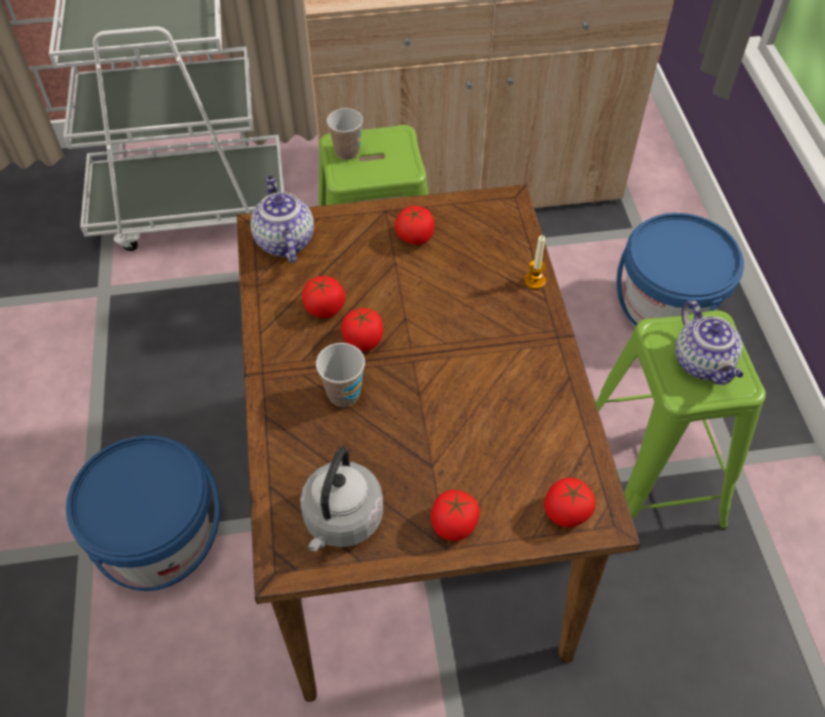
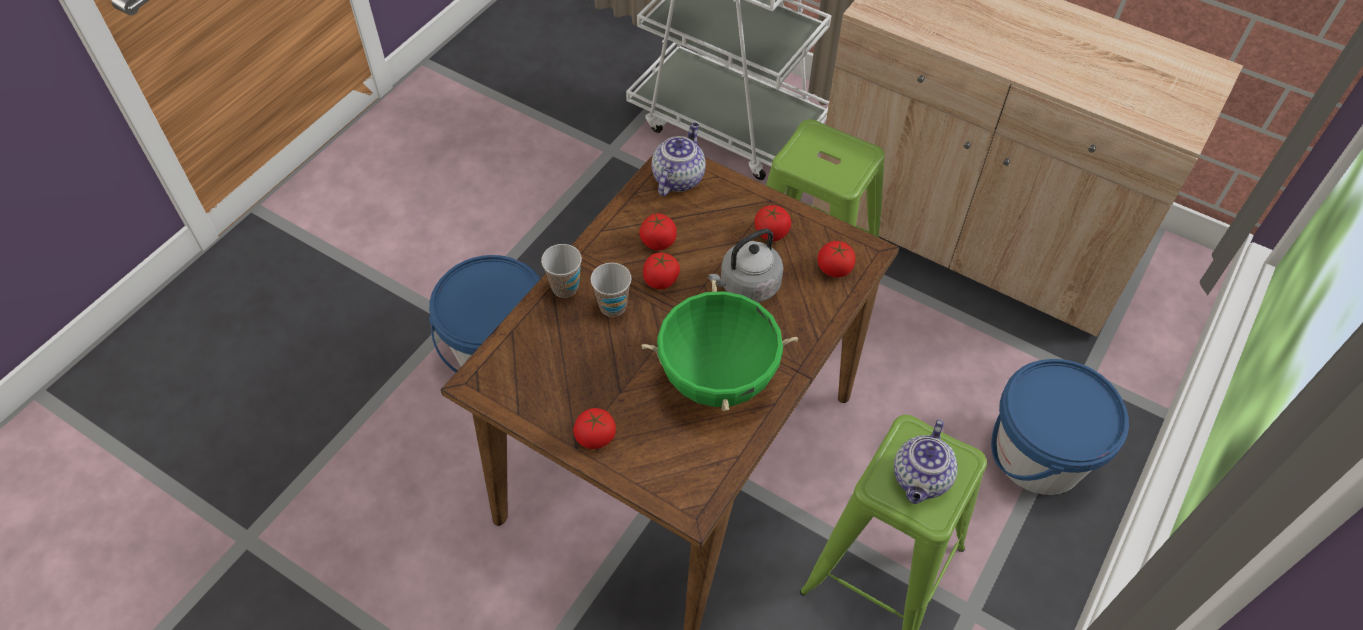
camera: 40 degrees right, 0 degrees up
grey kettle [300,447,384,551] -> grey kettle moved to [708,228,784,303]
cup [327,108,363,160] -> cup moved to [541,244,582,298]
candle [524,235,546,289] -> none
tomato [544,478,596,527] -> tomato moved to [817,241,856,277]
none -> green cooking pot [642,280,798,412]

